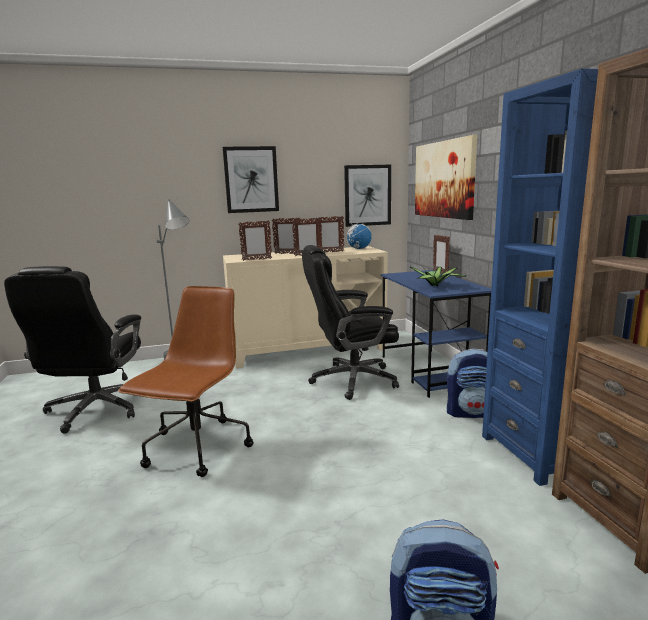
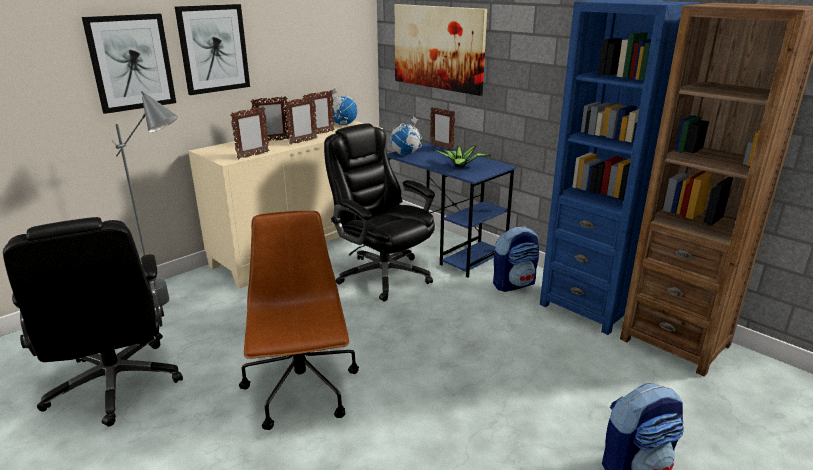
camera: 30 degrees left, 10 degrees up
black office chair [302,245,399,400] -> black office chair turned 90 degrees clockwise [324,123,435,302]
picture [344,165,391,227] -> picture moved to [82,14,176,114]
none -> globe [391,116,421,155]

